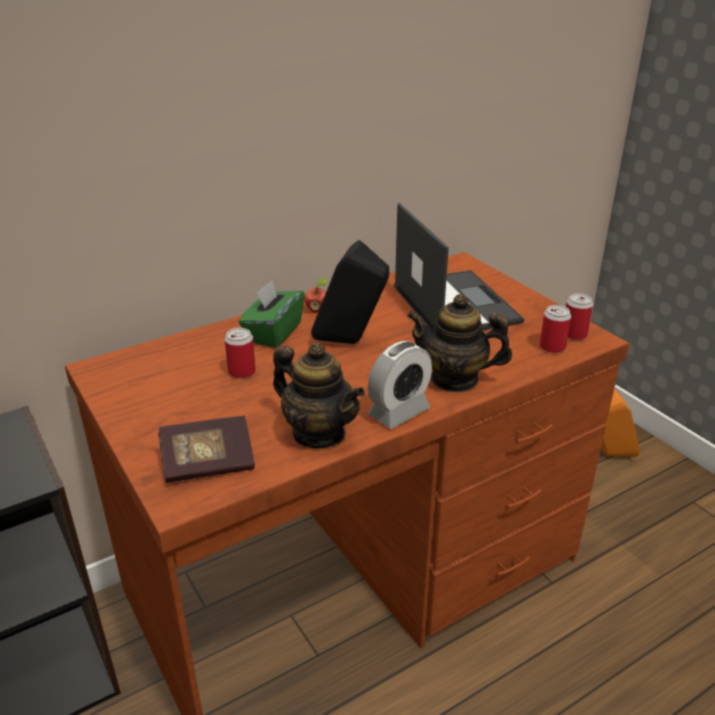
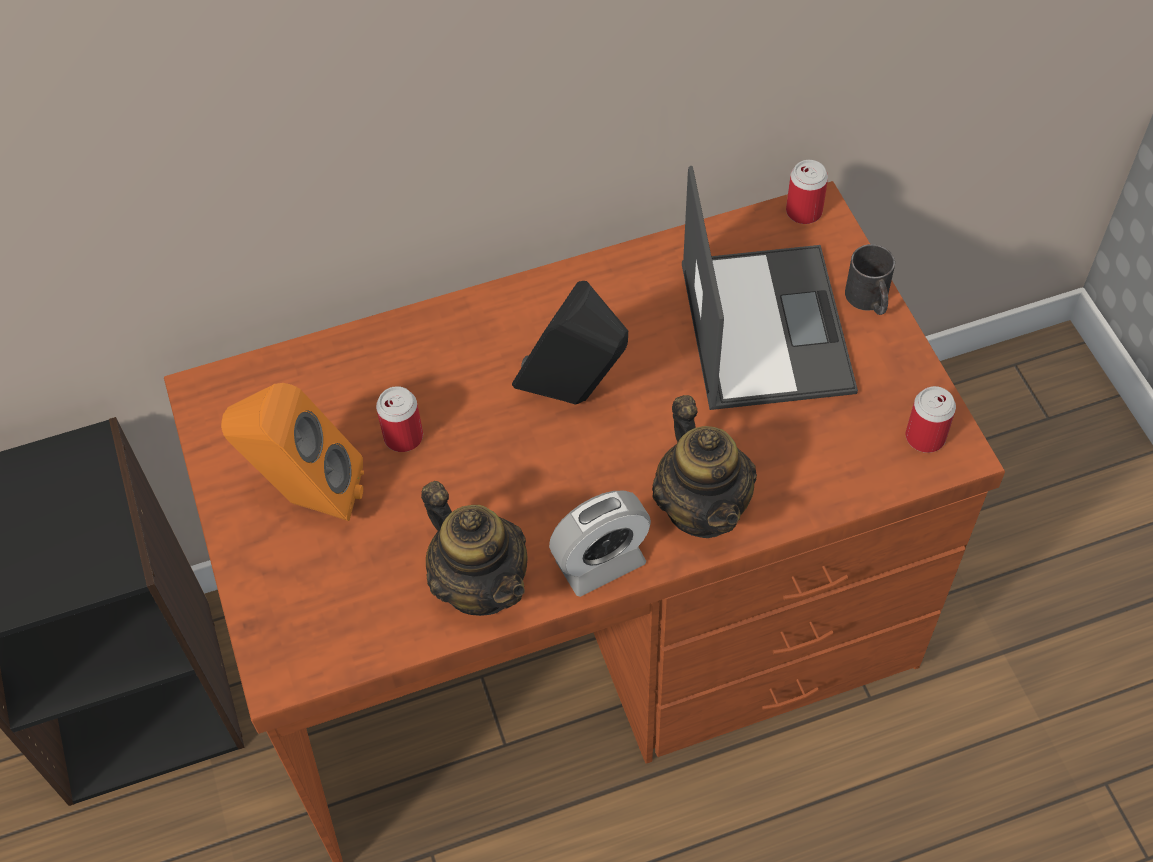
camera: 15 degrees right, 25 degrees up
book [158,416,255,483] -> none
green tissue box [239,280,305,348] -> none
apple [304,278,328,312] -> none
teapot [407,294,512,393] -> teapot turned 135 degrees counterclockwise [652,395,757,538]
can [539,305,571,353] -> can moved to [786,160,828,224]
orange speaker [601,390,640,457] -> orange speaker moved to [221,383,364,521]
none -> black mug [845,244,895,315]

